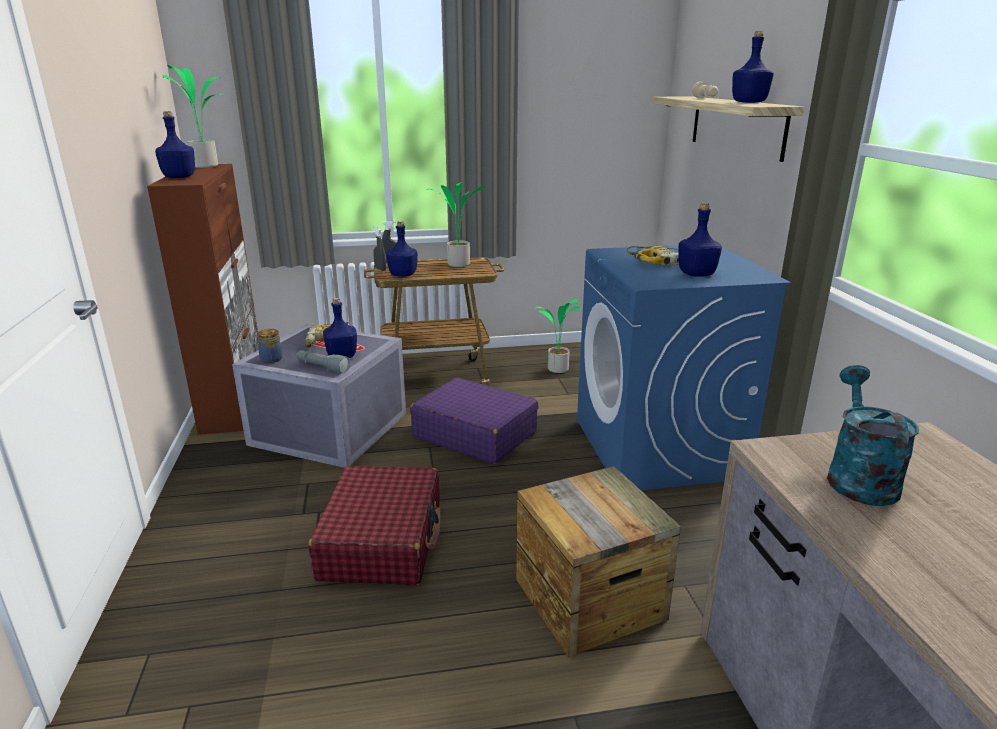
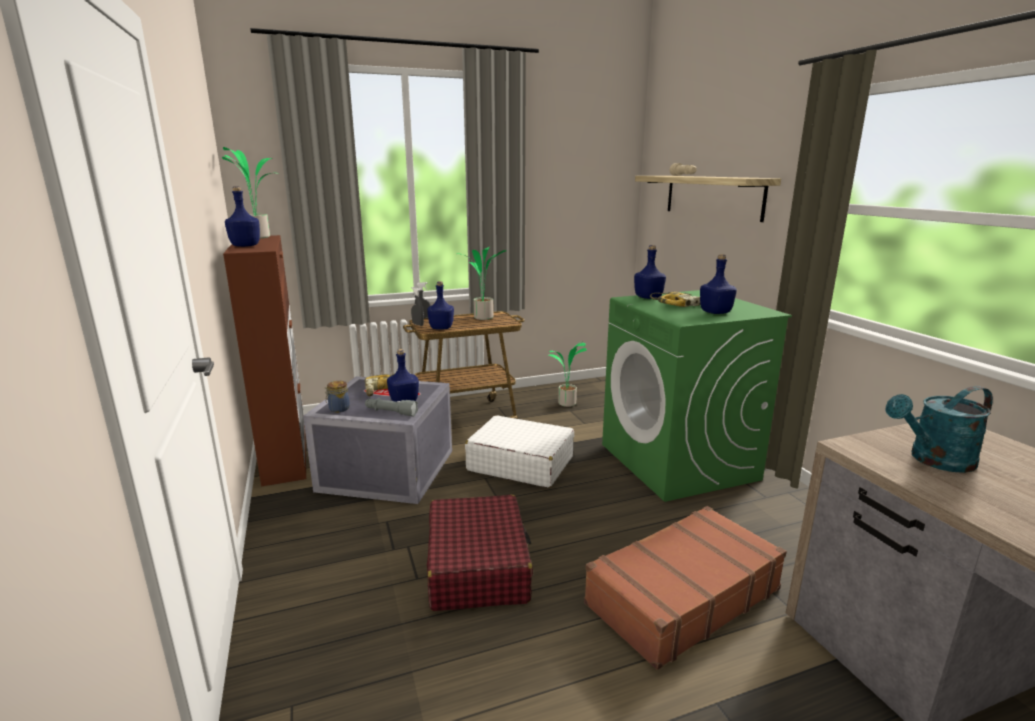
camera: 10 degrees left, 5 degrees down
purple suitcase [410,378,538,464] -> white suitcase [465,415,574,488]
crate [516,466,681,657] -> brown suitcase [584,506,787,670]
blue washing machine [577,245,792,491] -> green washing machine [602,290,792,502]
blue bottle [732,31,774,103] -> blue bottle moved to [634,245,666,299]
turquoise watering can [827,365,919,506] -> turquoise watering can turned 105 degrees counterclockwise [885,386,993,473]

